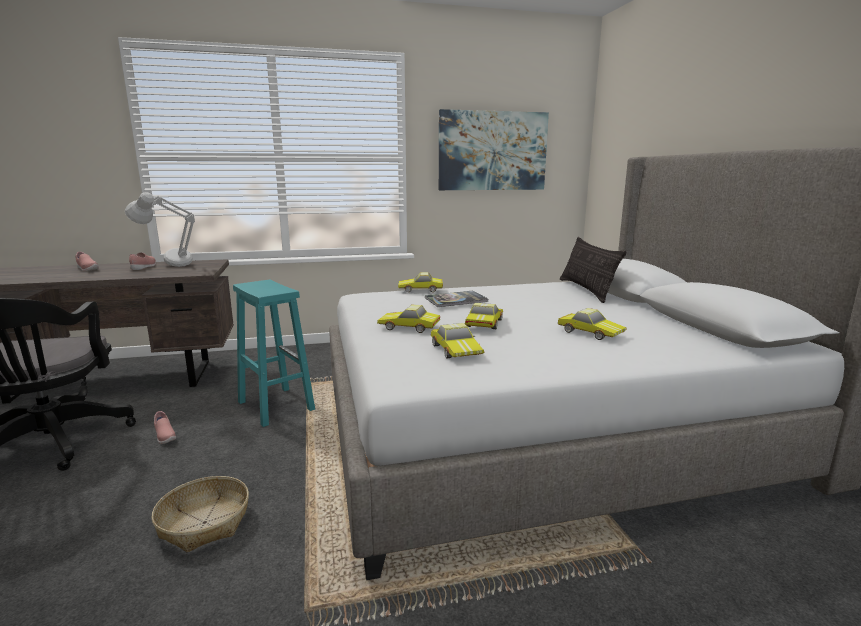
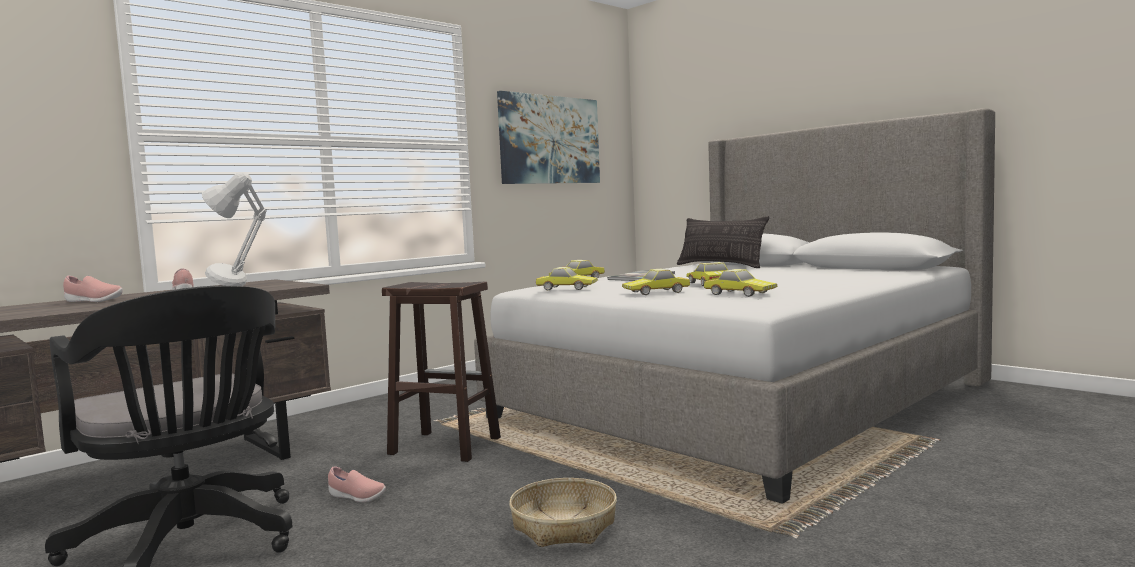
camera: 30 degrees left, 10 degrees down
turquoise stool [233,280,315,427] -> brown stool [382,282,501,462]
toy car [558,308,627,340] -> toy car moved to [536,267,598,290]

